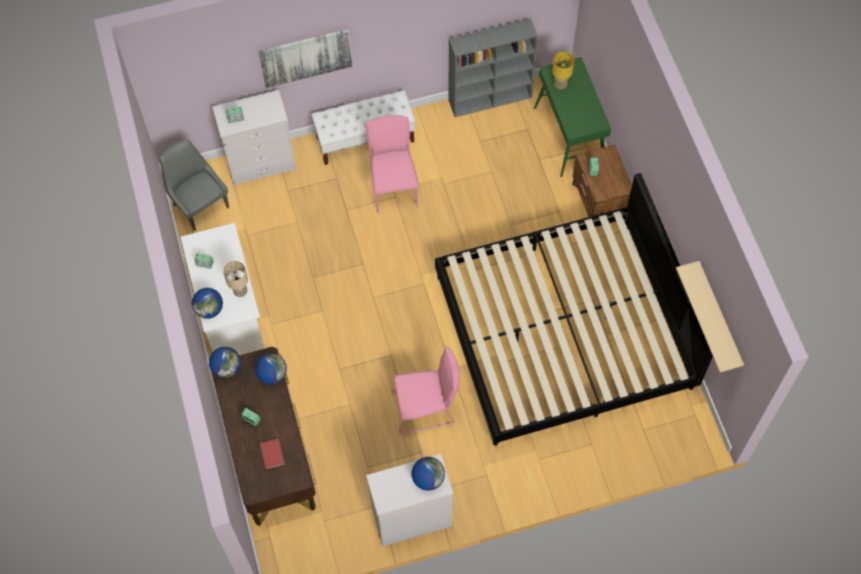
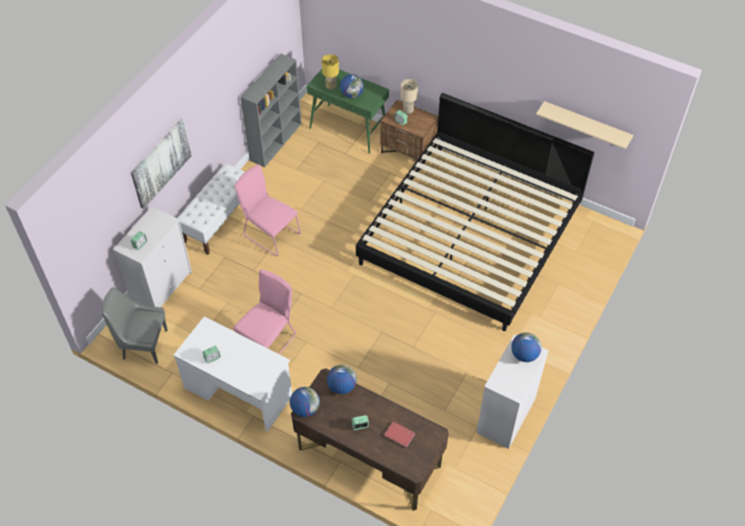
camera: 45 degrees left, 10 degrees down
globe [192,288,223,319] -> globe moved to [340,74,364,98]
beige table lamp [223,261,248,297] -> beige table lamp moved to [401,79,418,114]
pink chair [392,347,460,433] -> pink chair moved to [233,270,296,354]

